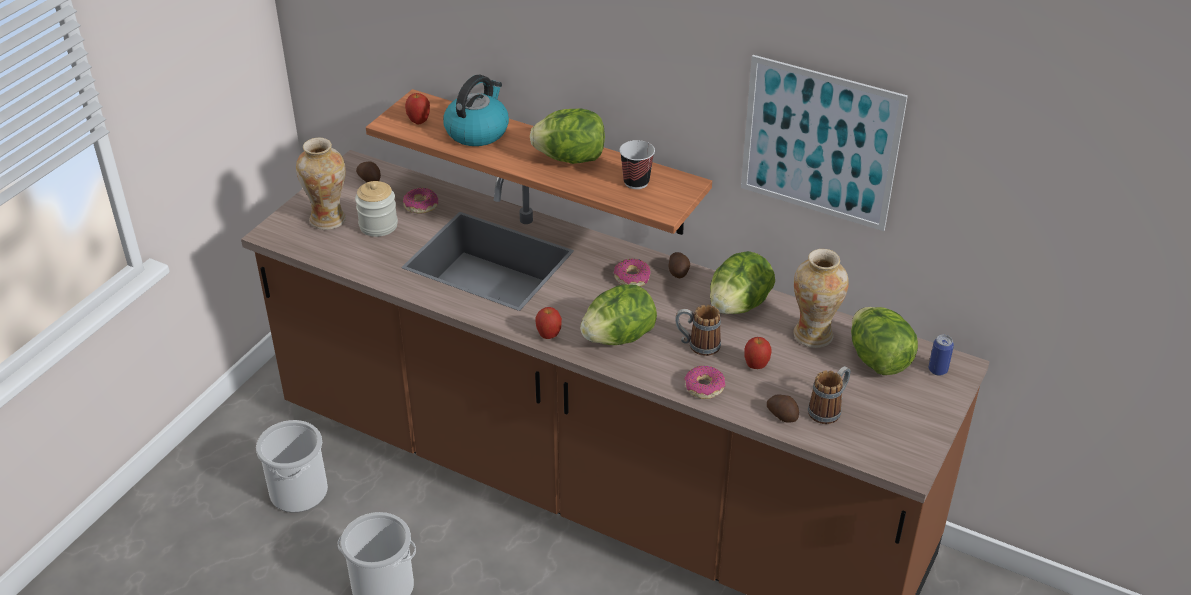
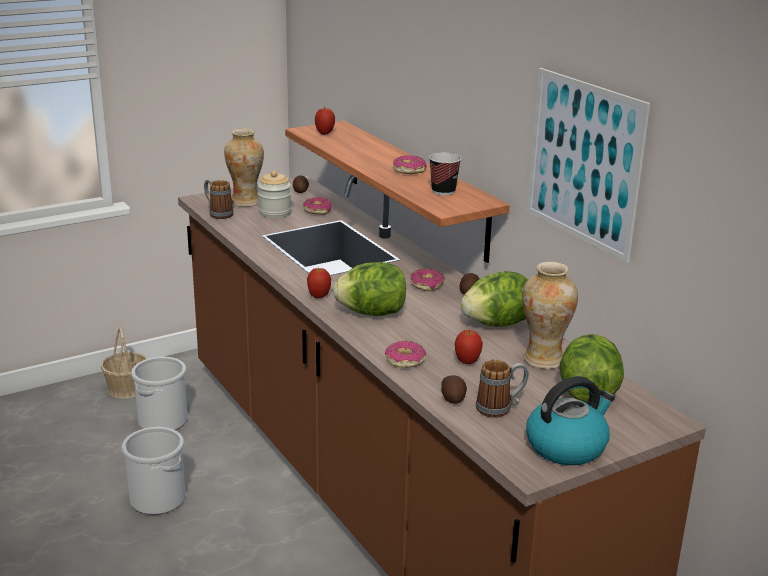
camera: 30 degrees right, 15 degrees down
kettle [443,75,509,146] -> kettle moved to [526,376,615,465]
lettuce [530,109,605,164] -> donut [393,155,427,174]
mug [675,305,721,356] -> mug moved to [204,179,234,219]
can [929,335,954,376] -> none
none -> basket [101,327,147,399]

